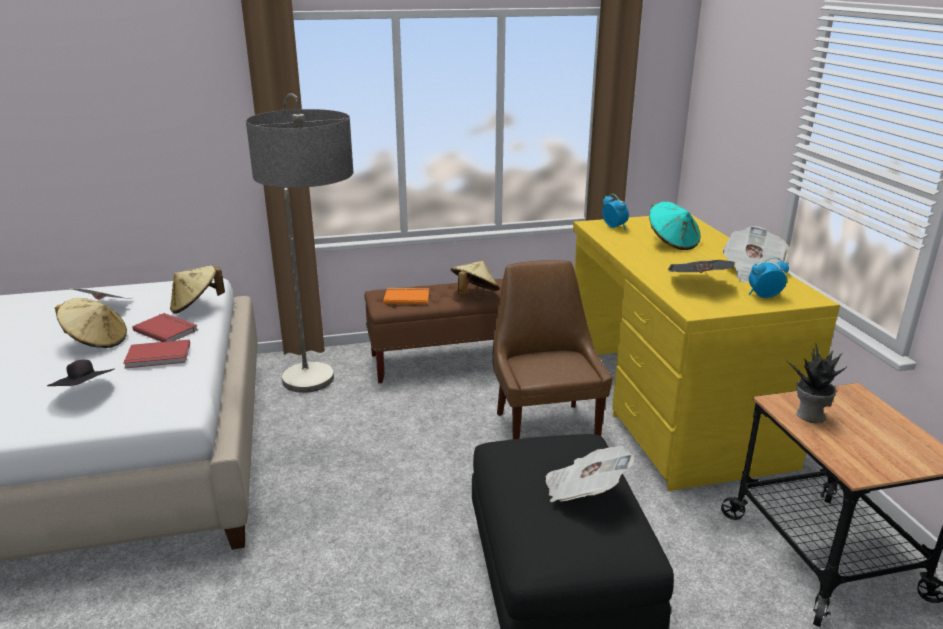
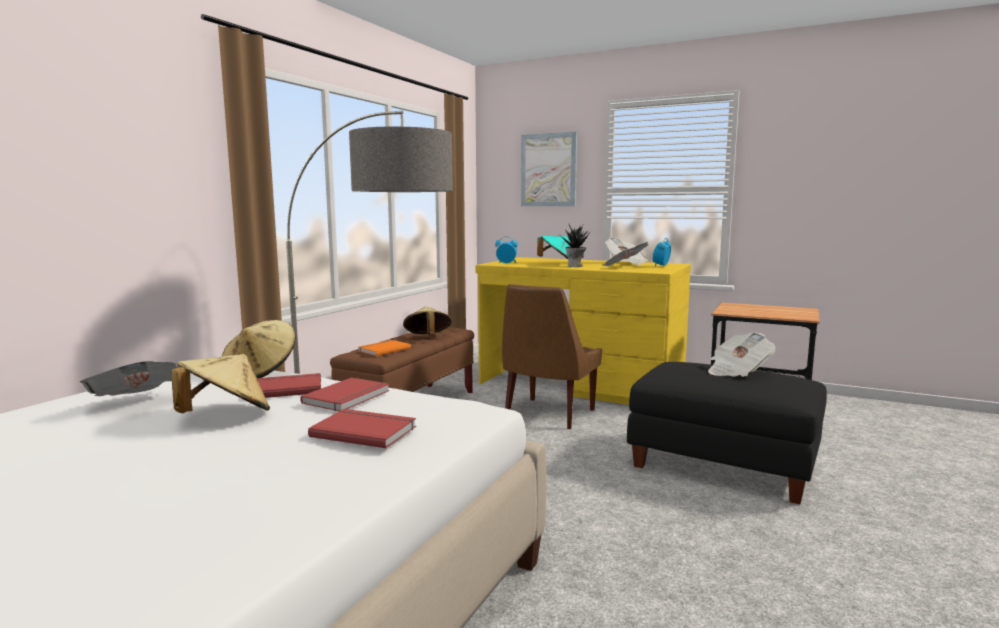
camera: 50 degrees left, 15 degrees down
black hat [47,360,114,386] -> red book [308,409,416,448]
brown chair [492,260,612,439] -> brown chair turned 90 degrees counterclockwise [502,284,602,429]
potted plant [786,343,848,423] -> potted plant moved to [562,223,590,267]
none -> picture [521,132,577,206]

